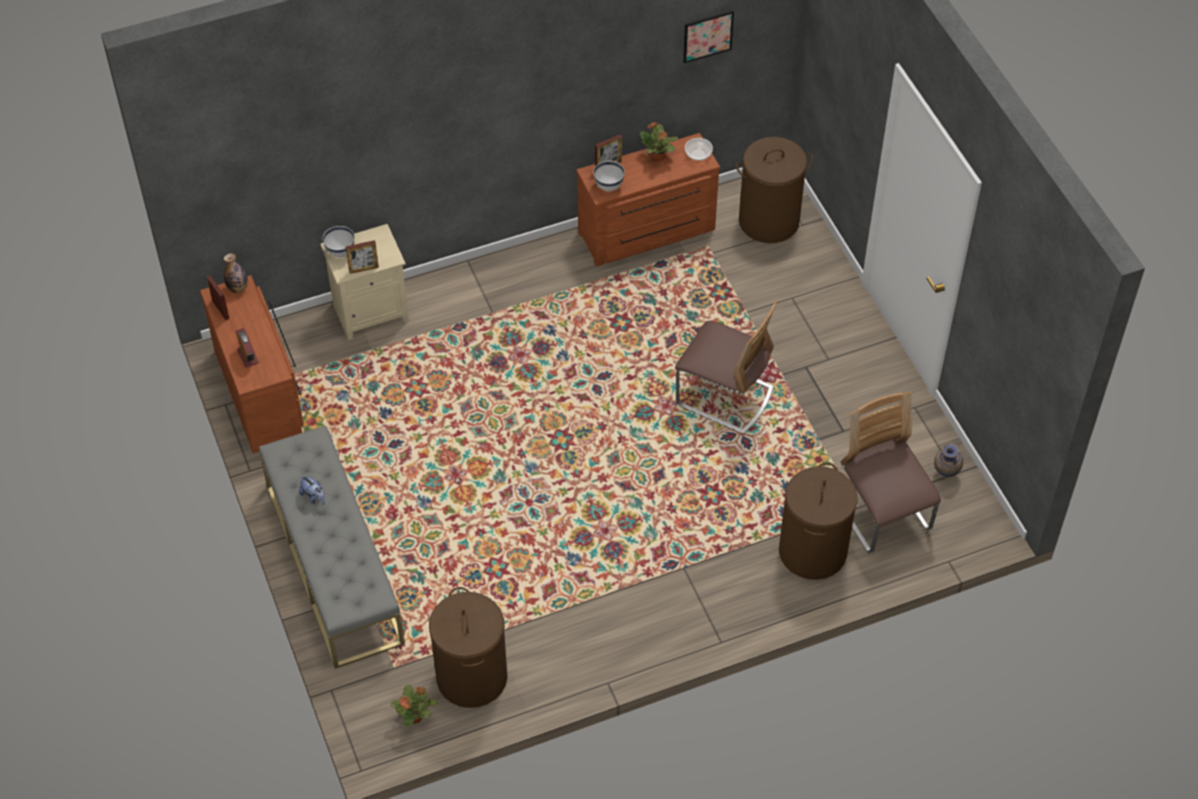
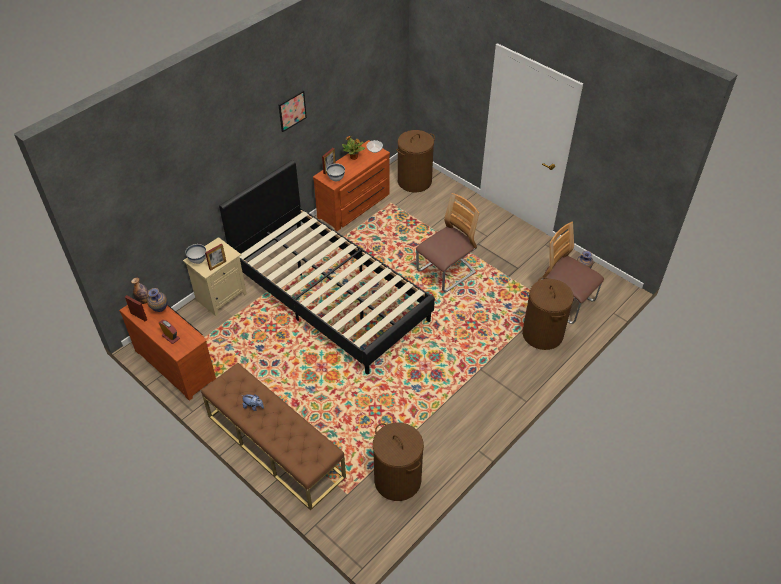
camera: 25 degrees left, 5 degrees down
grey bench [259,425,405,669] -> brown bench [201,362,346,511]
potted plant [390,684,437,726] -> none
chair [675,299,778,434] -> chair turned 45 degrees counterclockwise [416,193,479,293]
picture [683,10,734,63] -> picture moved to [278,90,307,132]
none -> vase [147,288,167,312]
none -> black bed [219,160,435,374]

